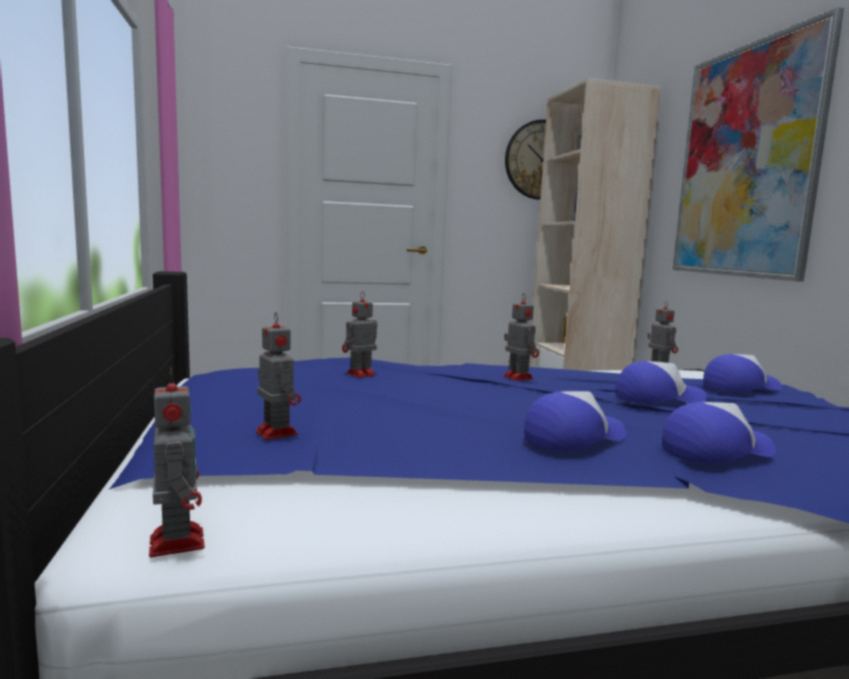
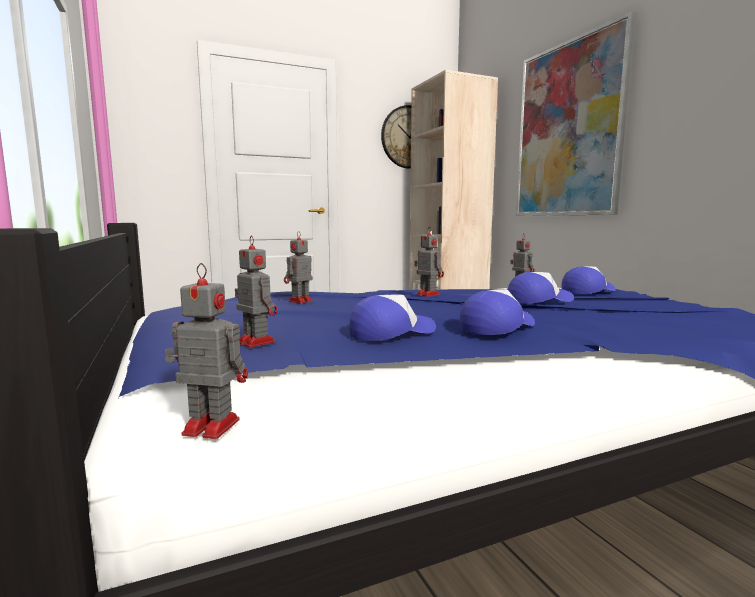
camera: 10 degrees left, 0 degrees up
toy robot [149,367,205,557] -> toy robot turned 45 degrees counterclockwise [165,263,248,439]
cap [662,402,776,464] -> cap moved to [349,295,436,341]

